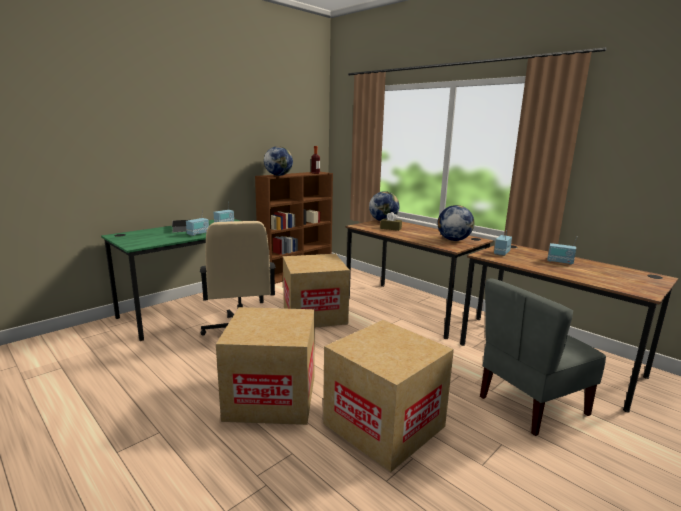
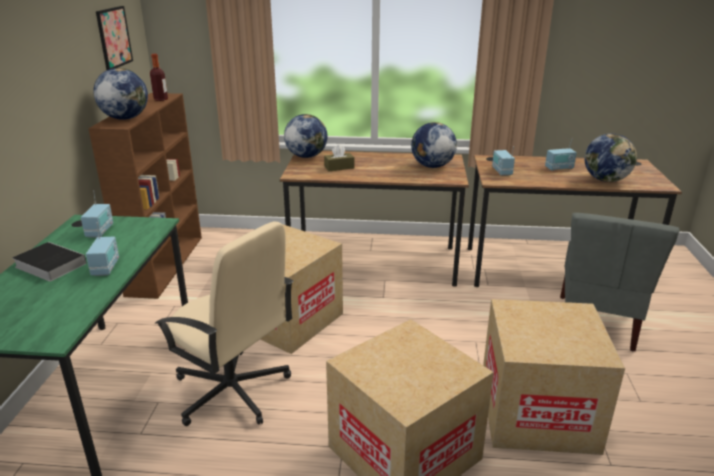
camera: 40 degrees left, 10 degrees up
none -> picture [96,6,133,70]
none -> globe [584,134,637,182]

